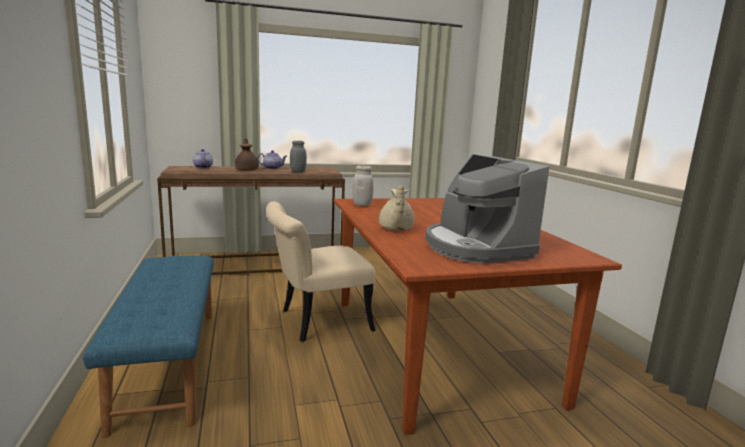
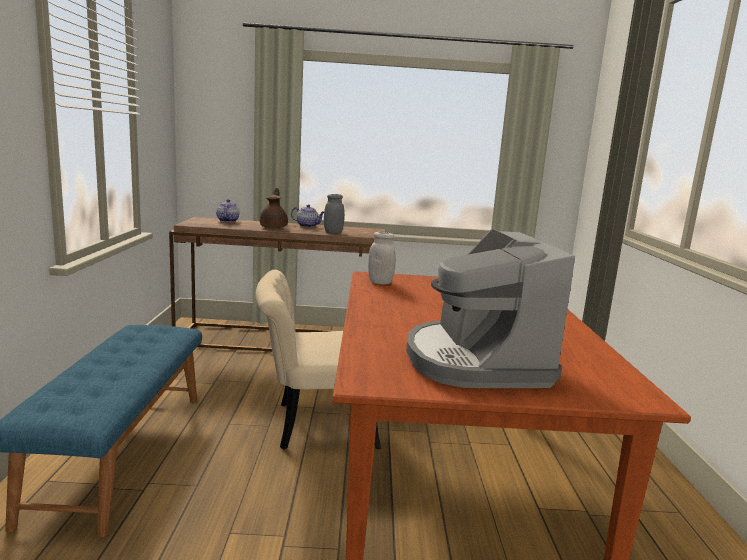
camera: 15 degrees right, 0 degrees up
beige teapot [379,185,414,230] -> none

